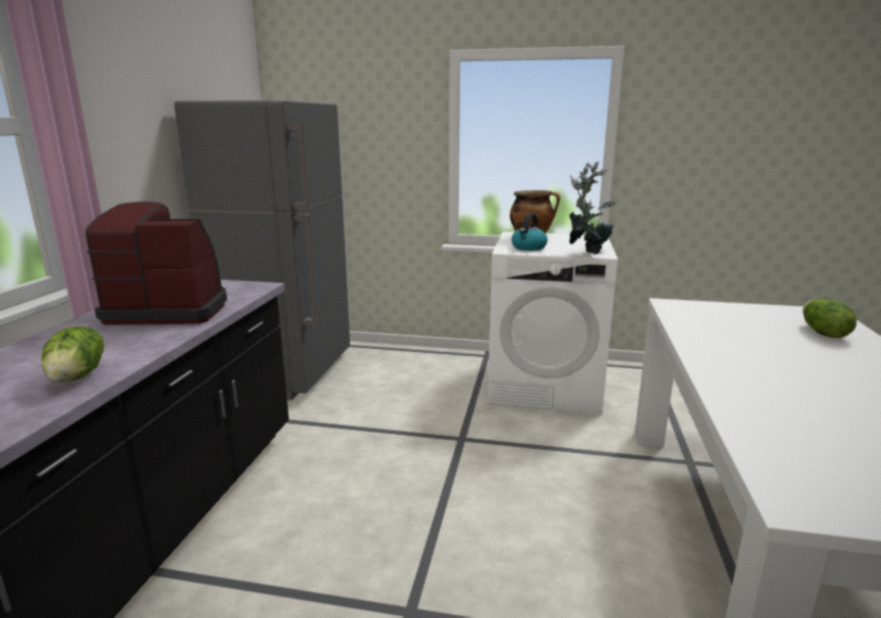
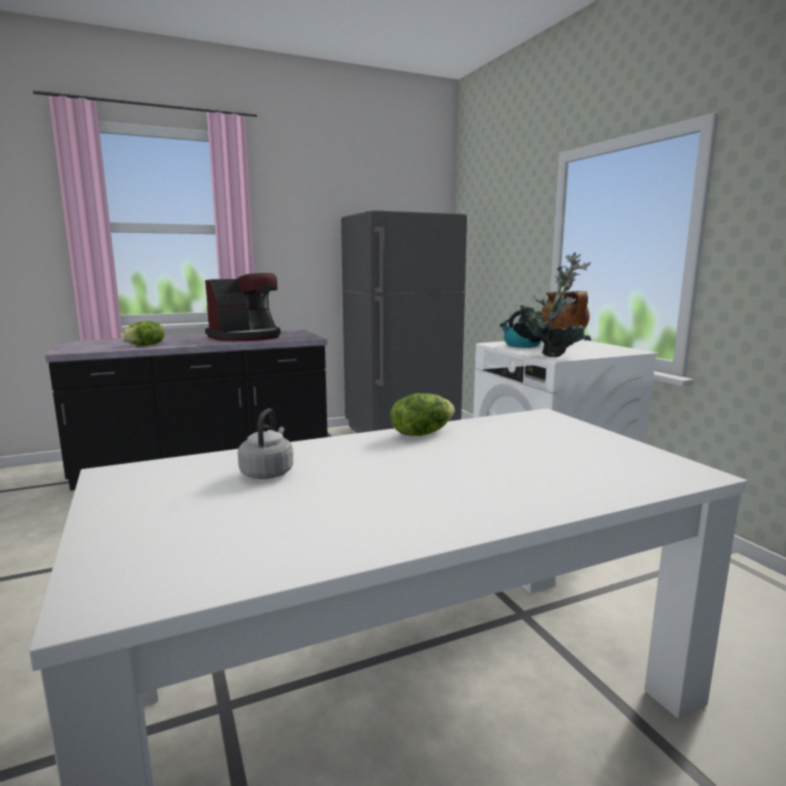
camera: 55 degrees right, 5 degrees down
coffee machine [86,202,227,325] -> coffee machine turned 90 degrees clockwise [205,273,280,341]
lettuce [803,298,857,338] -> lettuce moved to [390,393,455,436]
none -> grey kettle [238,408,294,479]

